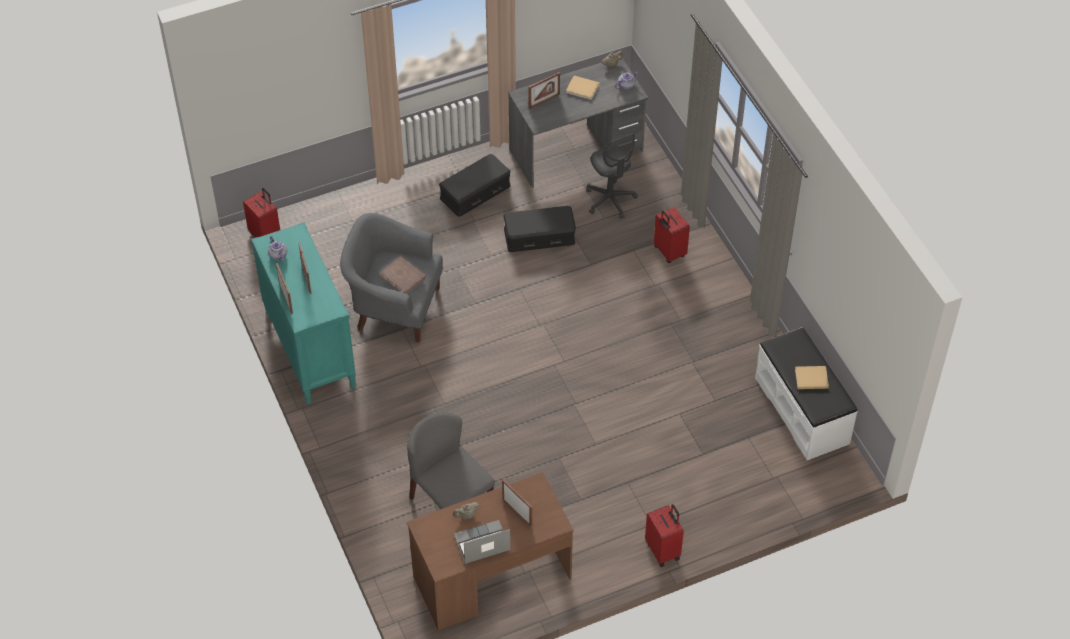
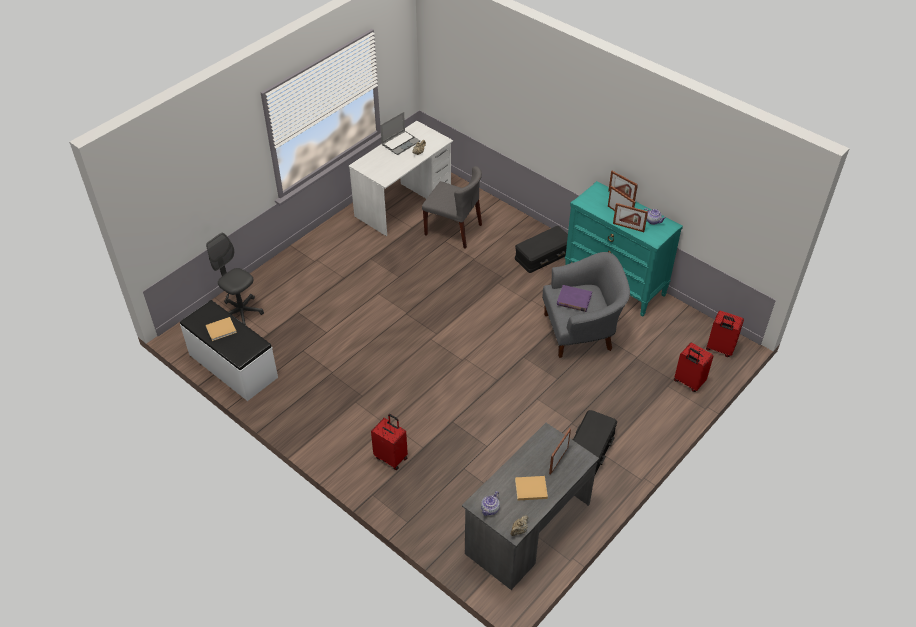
camera: 155 degrees right, 5 degrees down
brown book [379,256,426,293] -> purple book [557,285,592,312]
brown desk [407,472,574,631] -> white desk [349,121,453,236]
picture frame [502,479,533,527] -> picture frame moved to [613,203,648,232]
black storage box [503,206,576,252] -> black storage box moved to [515,226,568,273]
grey office chair [586,134,638,219] -> grey office chair moved to [206,233,264,325]
red suitcase [645,504,684,567] -> red suitcase moved to [674,343,714,392]

